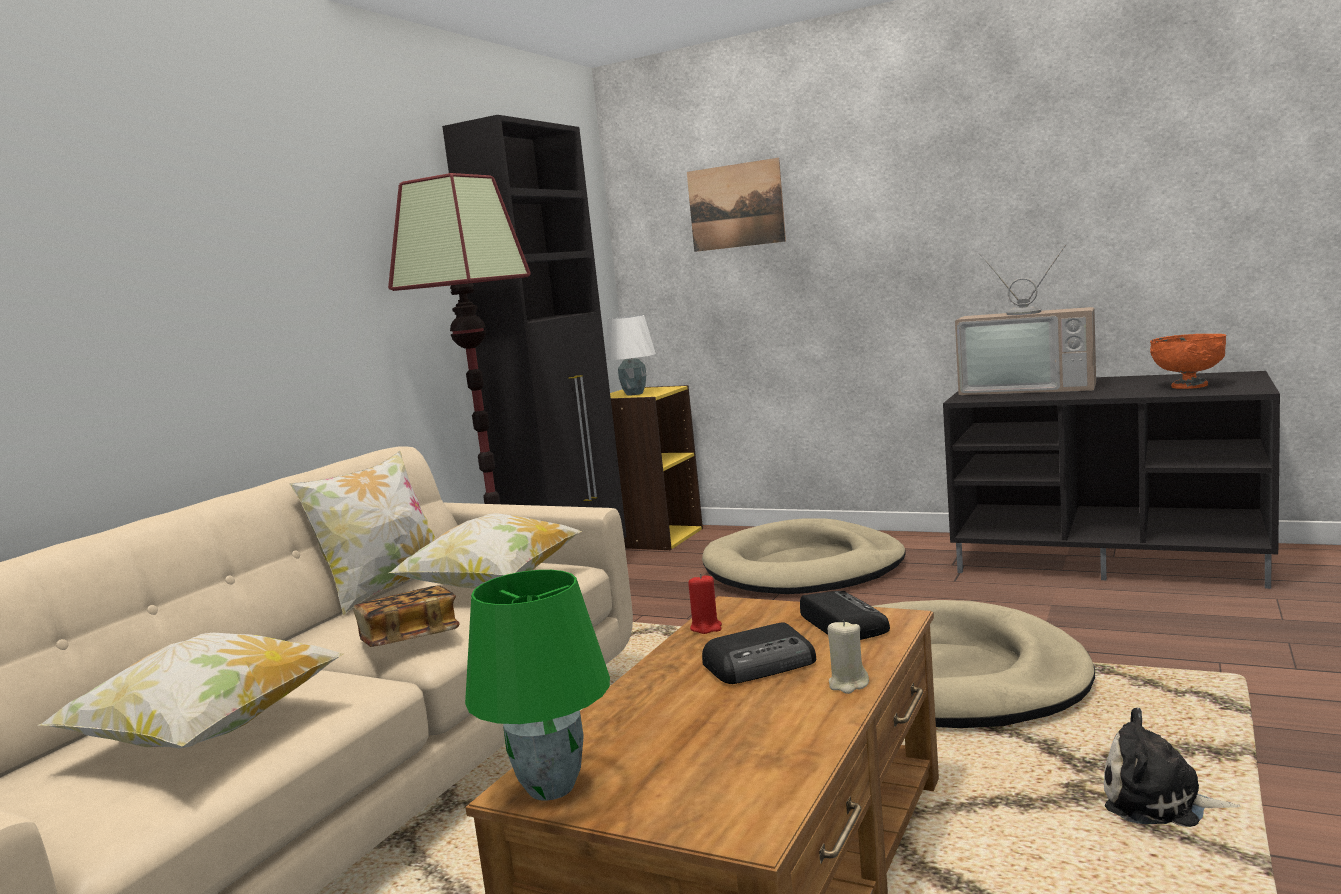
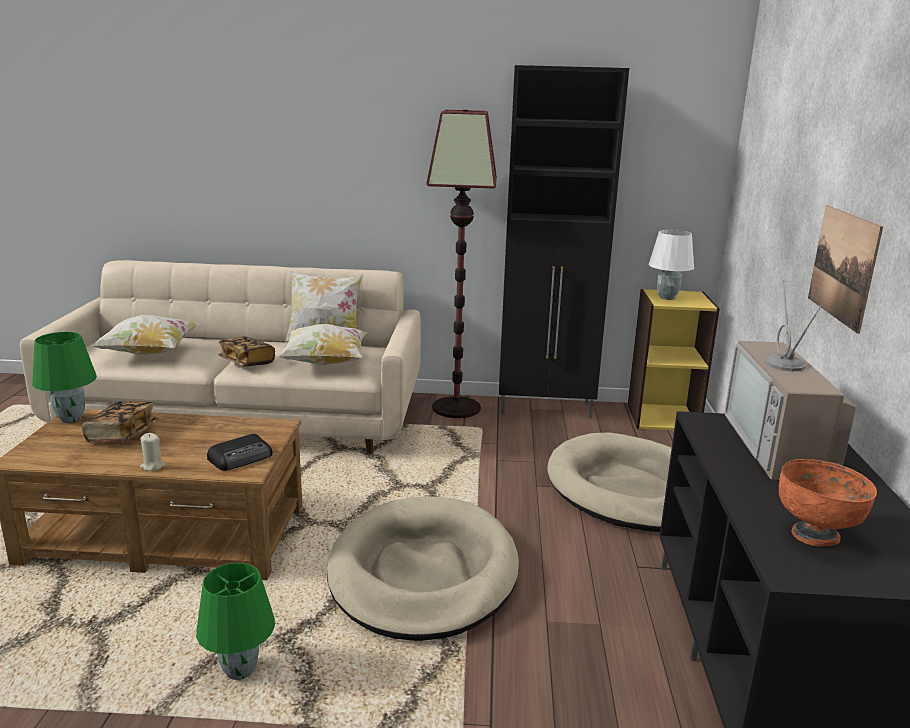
camera: 65 degrees right, 10 degrees up
picture [687,158,786,252] -> picture moved to [808,205,883,334]
red candle [688,574,722,634] -> none
radio [702,622,816,684] -> none
plush toy [1104,708,1240,827] -> green table lamp [196,563,275,680]
none -> book [82,401,157,443]

